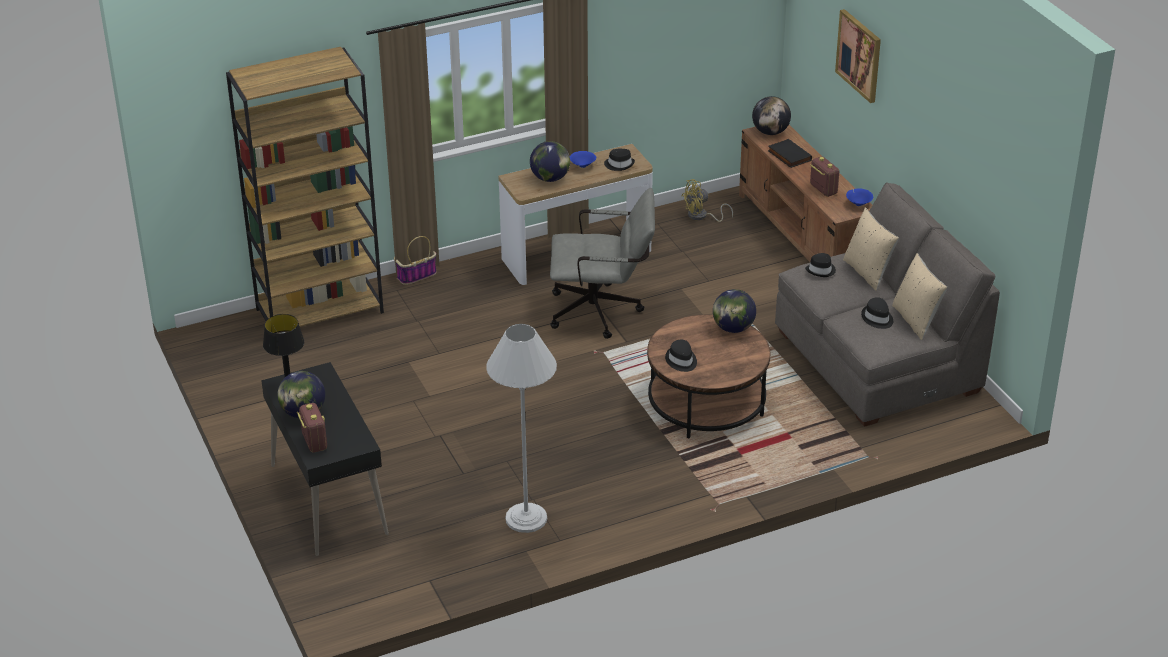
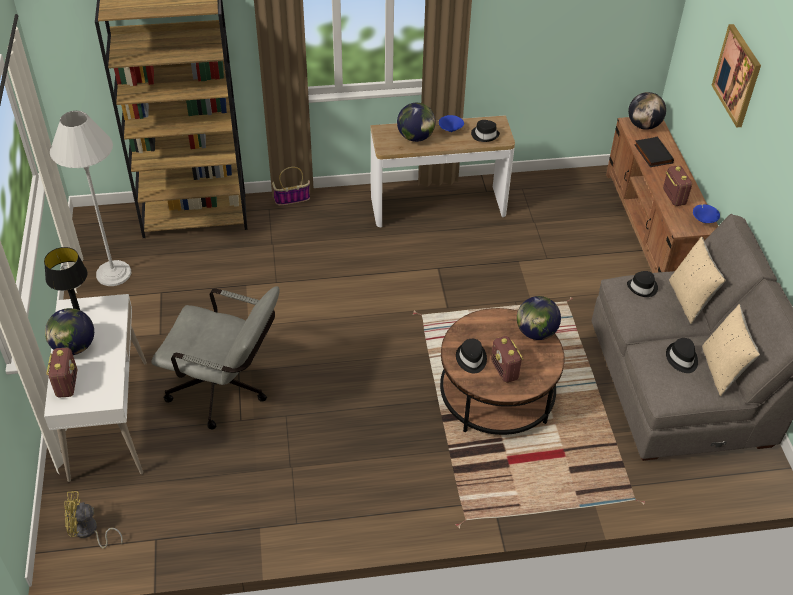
camera: 15 degrees right, 10 degrees up
black desk [261,362,389,556] -> white desk [44,294,147,482]
white floor lamp [486,324,557,533] -> white floor lamp moved to [50,111,131,286]
grey office chair [550,188,655,339] -> grey office chair moved to [151,286,280,429]
yellow fan [682,179,733,222] -> yellow fan moved to [64,491,123,548]
none -> radio [491,336,523,383]

